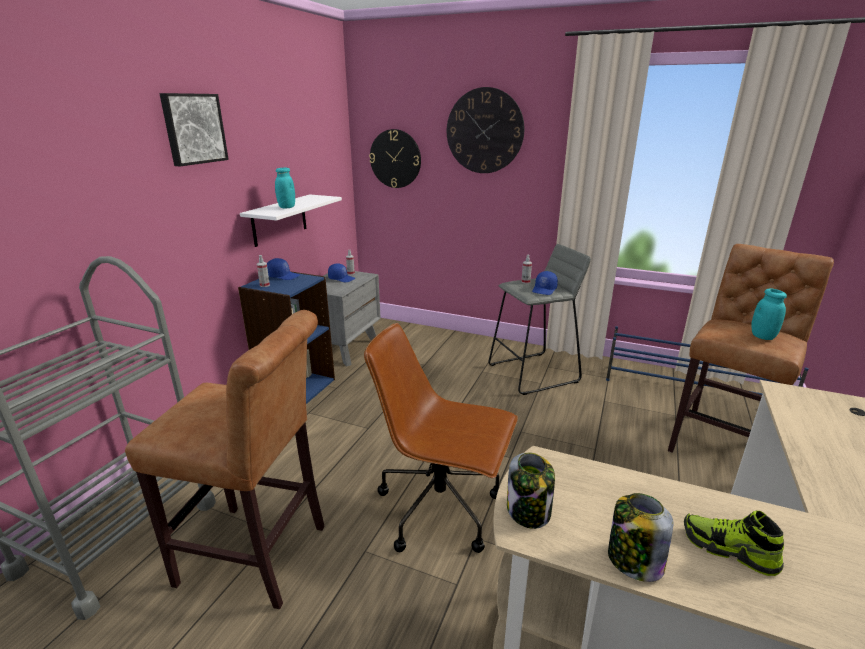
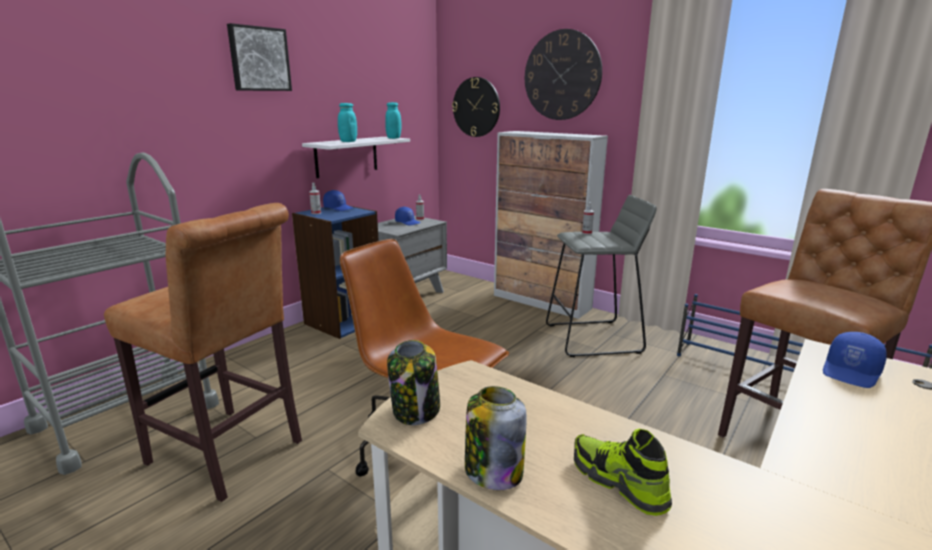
camera: 15 degrees right, 5 degrees down
blue cap [532,271,558,295] -> blue cap moved to [823,332,887,388]
turquoise jar [751,288,787,340] -> turquoise jar moved to [385,102,402,139]
none -> cabinet [494,131,608,319]

